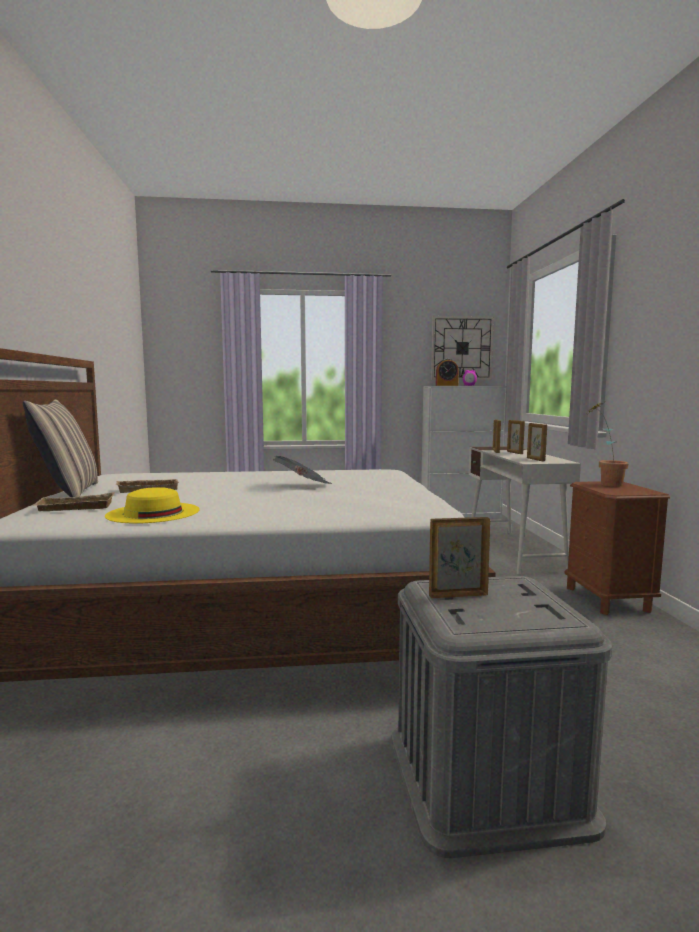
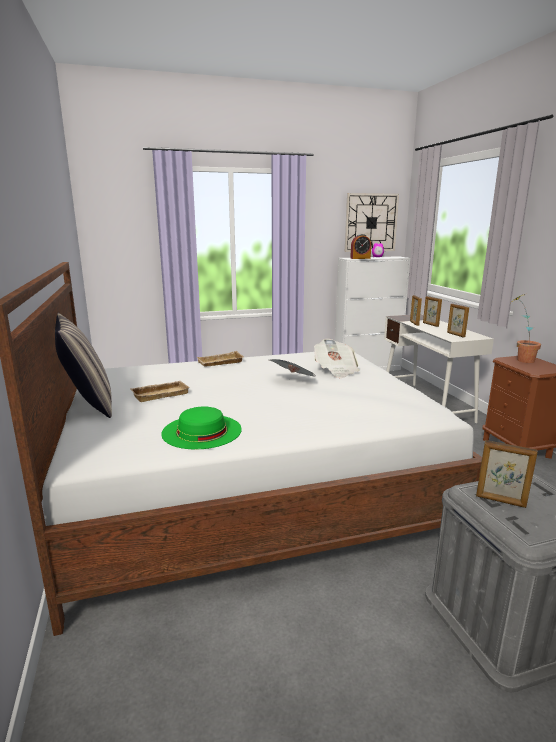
camera: 10 degrees left, 10 degrees up
beige tray [32,492,115,511] -> beige tray moved to [197,351,244,367]
yellow hat [105,487,200,523] -> green hat [162,407,242,450]
picture frame [429,517,490,598] -> picture frame turned 135 degrees counterclockwise [476,440,538,508]
none -> newspaper [314,339,359,378]

